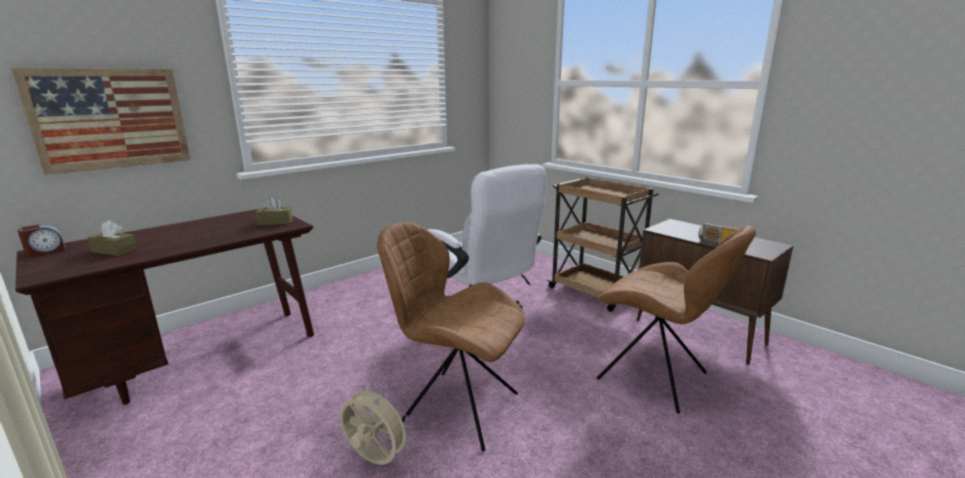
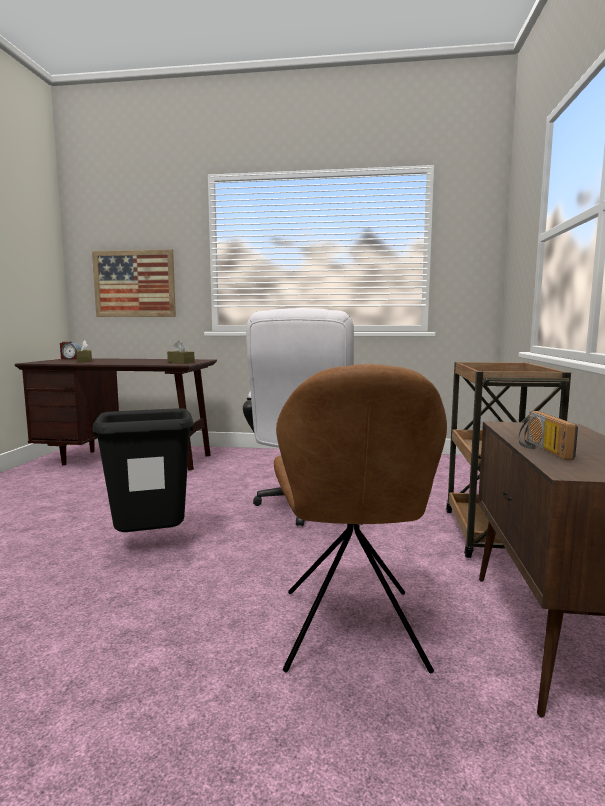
camera: 50 degrees right, 10 degrees down
beige fan [339,385,413,465] -> none
brown chair [377,222,525,451] -> black trash can [93,408,193,532]

